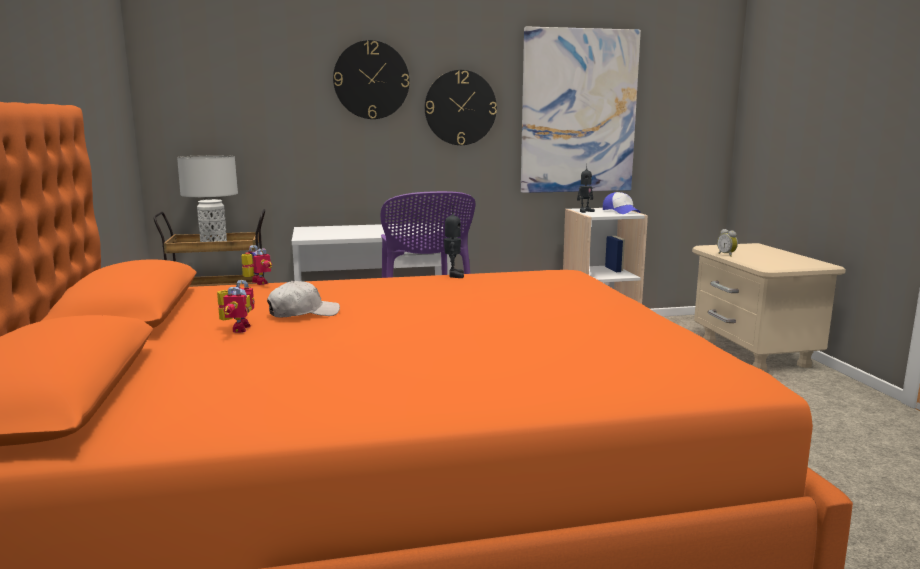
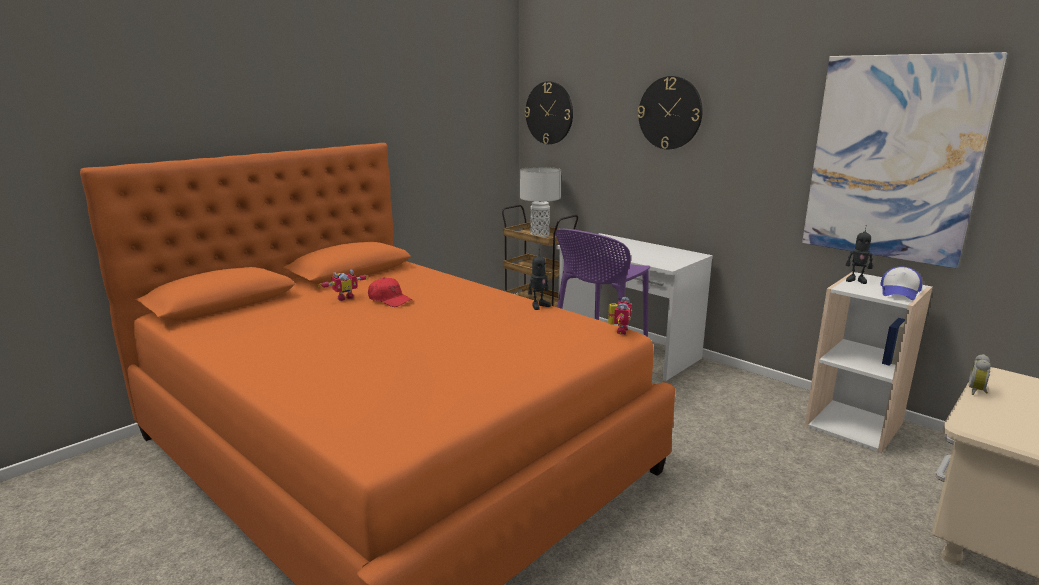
camera: 55 degrees right, 5 degrees up
toy robot [241,245,272,285] -> toy robot moved to [608,297,632,335]
white cap [267,281,340,318] -> red cap [368,277,412,307]
wall clock [425,70,497,145] -> wall clock moved to [524,81,573,144]

